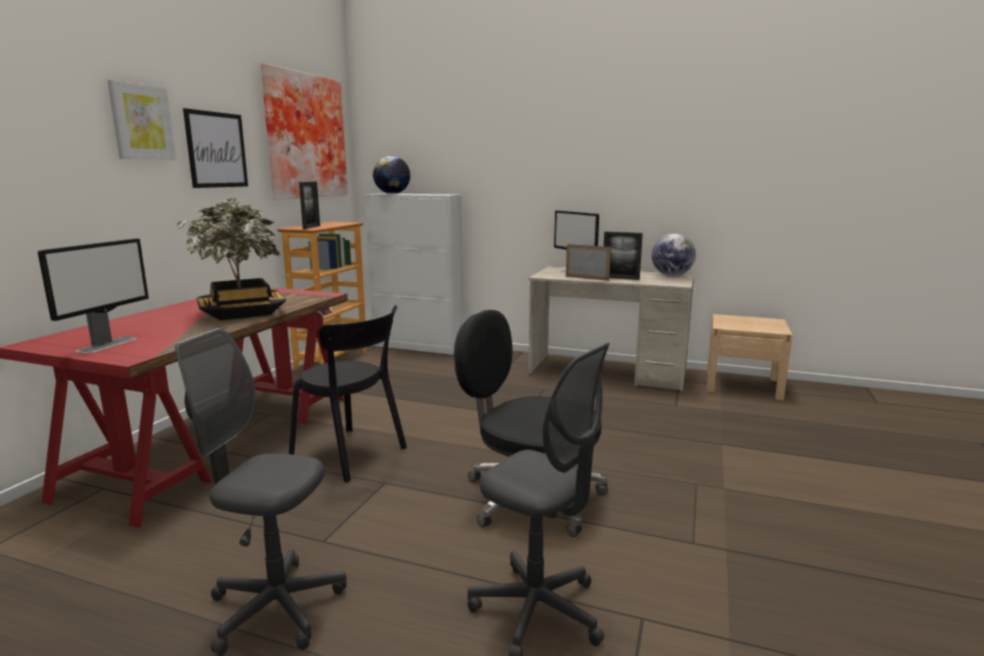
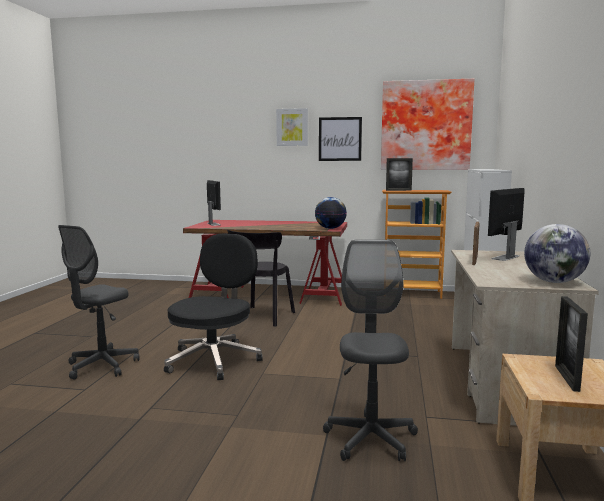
camera: 80 degrees right, 5 degrees down
monitor [38,238,149,354] -> monitor turned 120 degrees counterclockwise [207,180,221,226]
grey office chair [175,328,347,656] -> grey office chair moved to [323,240,418,461]
potted plant [176,198,286,320] -> none
globe [373,156,410,194] -> globe moved to [315,197,347,229]
picture frame [604,232,643,280] -> picture frame moved to [555,296,588,392]

